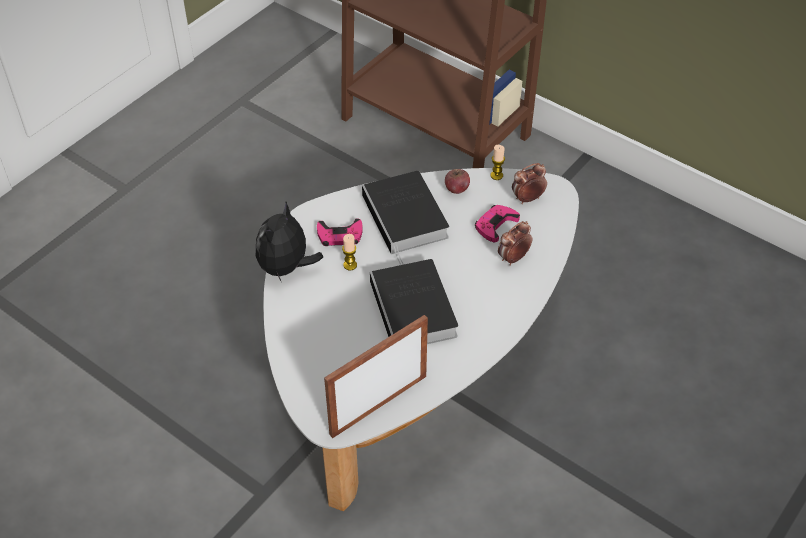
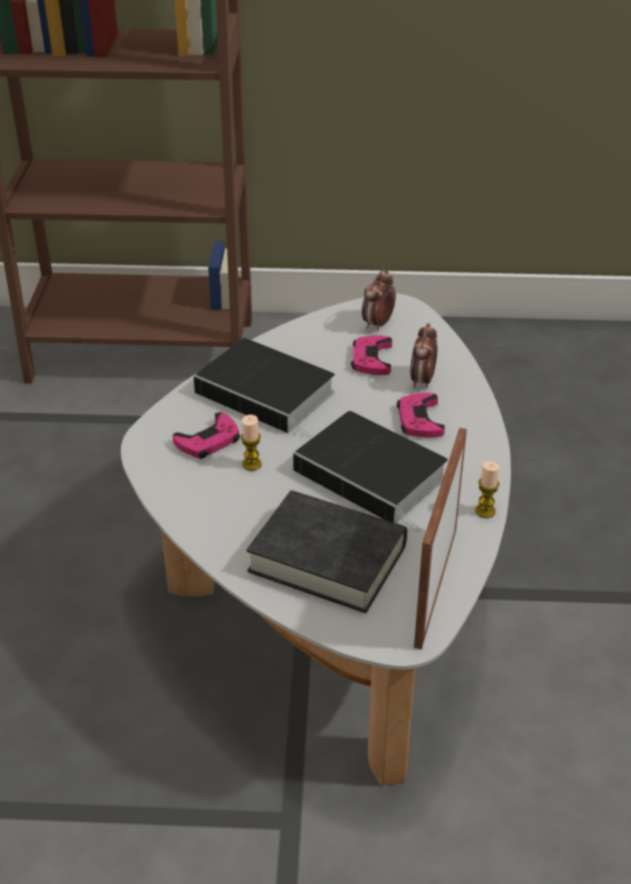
camera: 35 degrees left, 10 degrees down
plush toy [256,202,323,281] -> none
apple [445,169,470,194] -> none
candle [491,145,505,180] -> candle moved to [475,461,500,518]
none -> black book [246,490,407,613]
none -> pink game controller [397,393,445,438]

